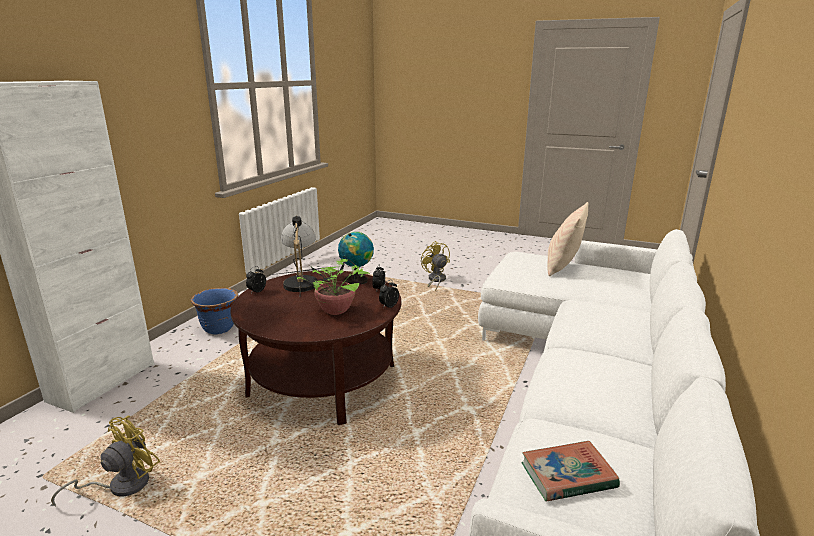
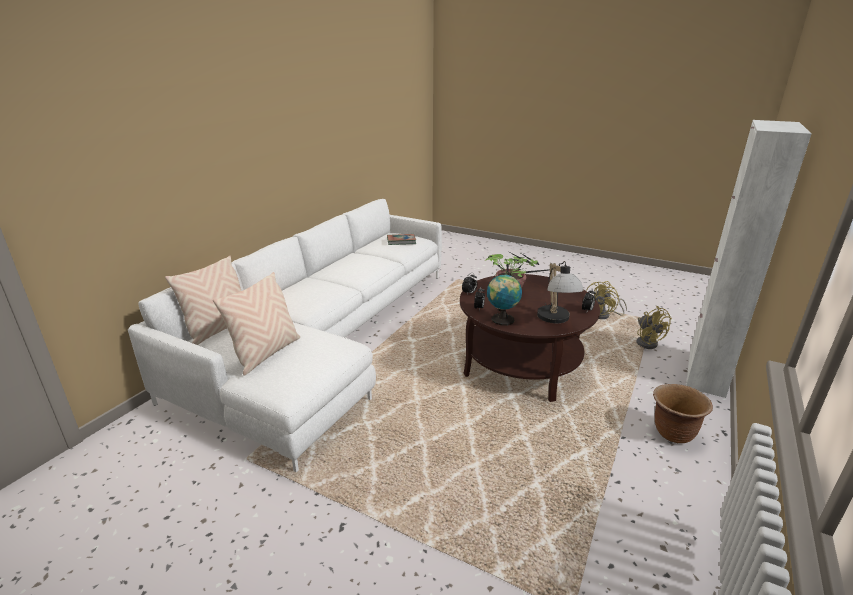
camera: 175 degrees left, 5 degrees up
blue planter [191,288,238,335] -> brown planter [653,384,713,444]
yellow fan [421,241,450,291] -> yellow fan moved to [636,306,672,349]
none -> beige pillow [165,255,241,345]

